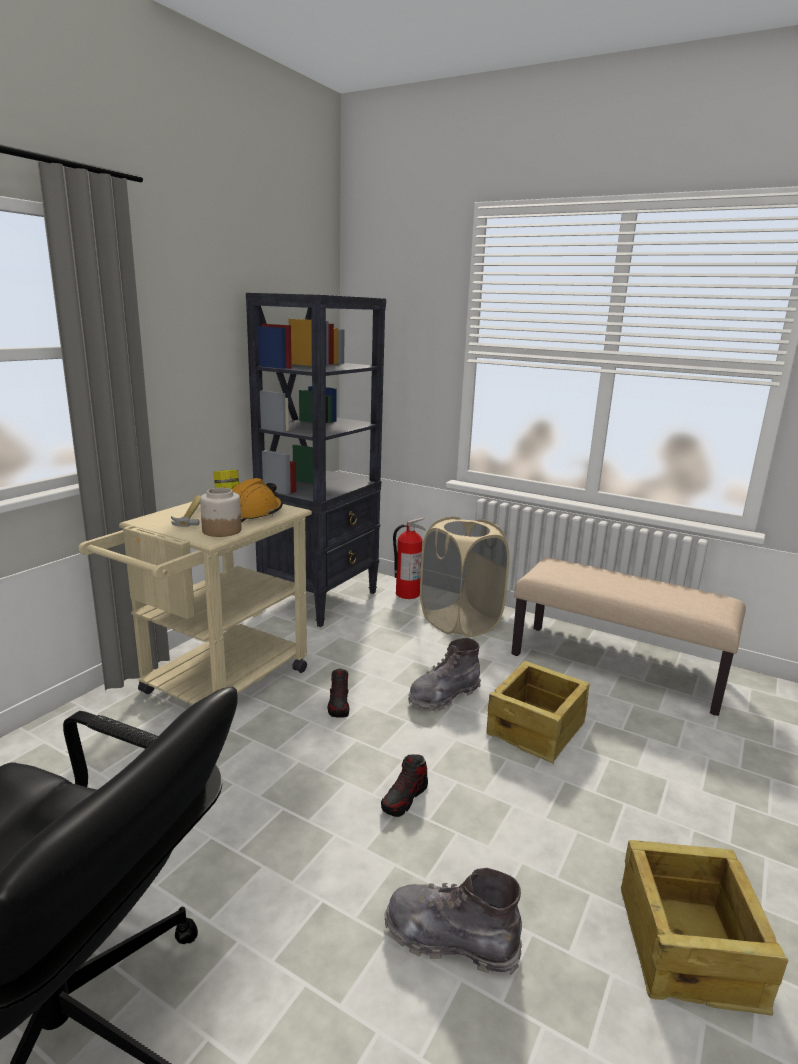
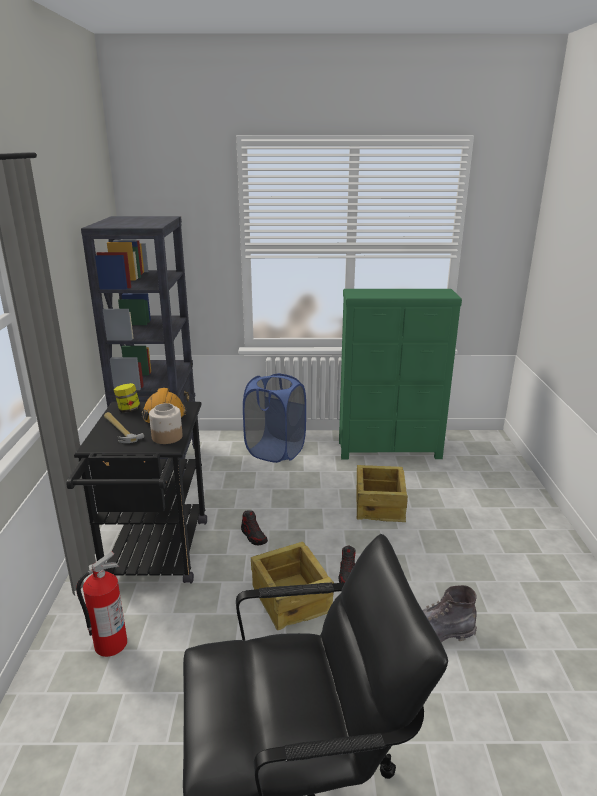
camera: 30 degrees left, 5 degrees up
beige cart [79,501,312,705] -> black cart [66,402,207,583]
fire extinguisher [393,517,426,599] -> fire extinguisher moved to [76,551,127,657]
grey boot [408,638,481,711] -> none
beige laundry basket [420,517,509,637] -> blue laundry basket [243,373,306,463]
beige bench [511,558,746,716] -> green dresser [339,289,462,459]
crate [621,840,788,1016] -> crate moved to [251,542,334,630]

